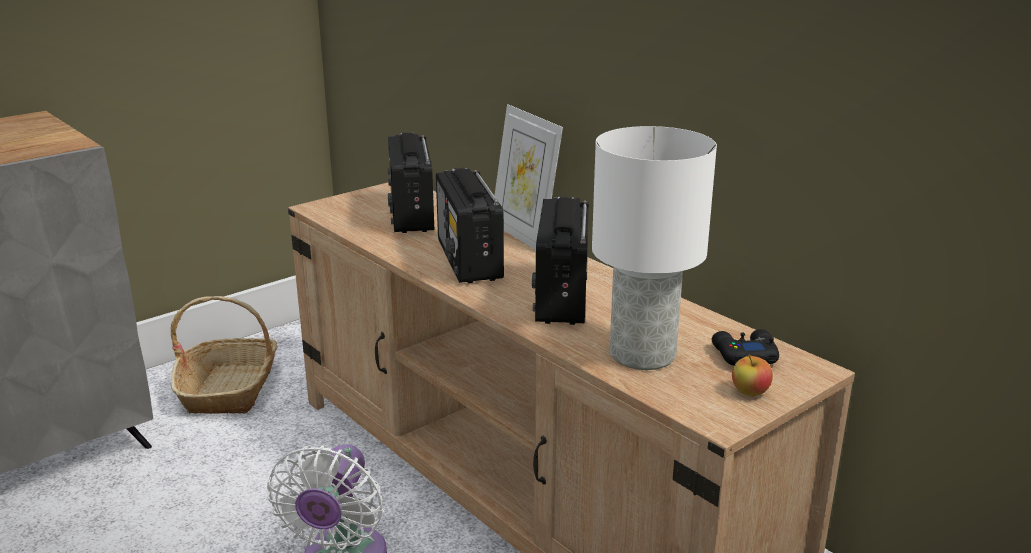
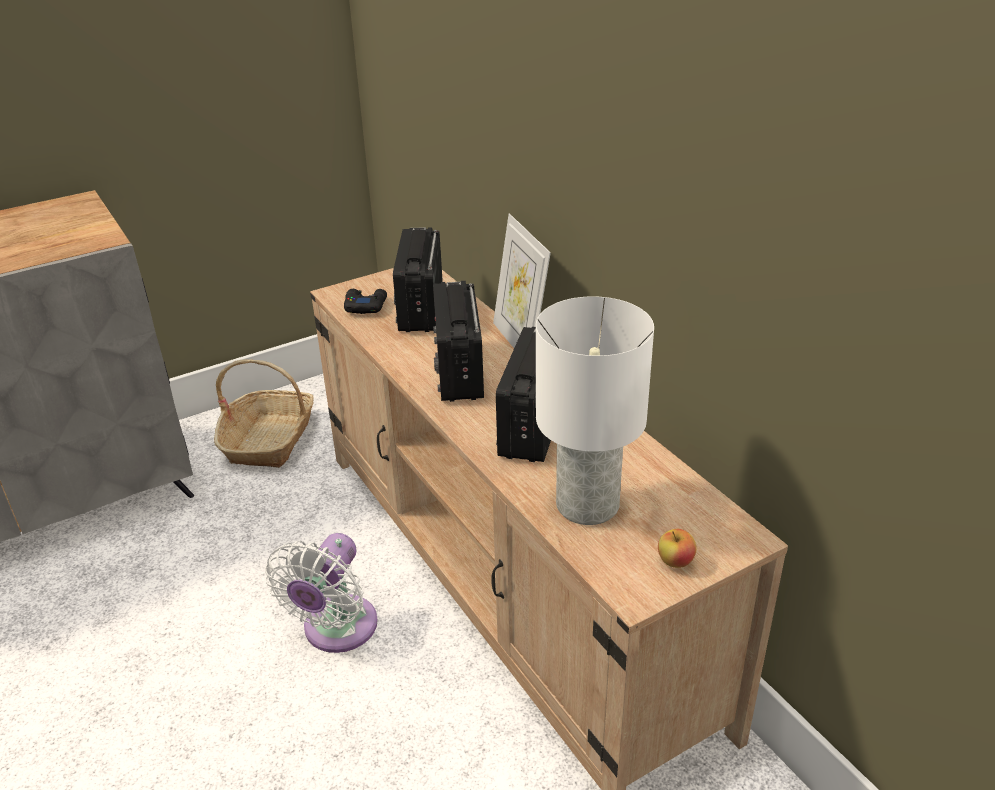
camera: 10 degrees right, 10 degrees up
black game controller [712,329,779,365] -> black game controller moved to [344,289,387,314]

